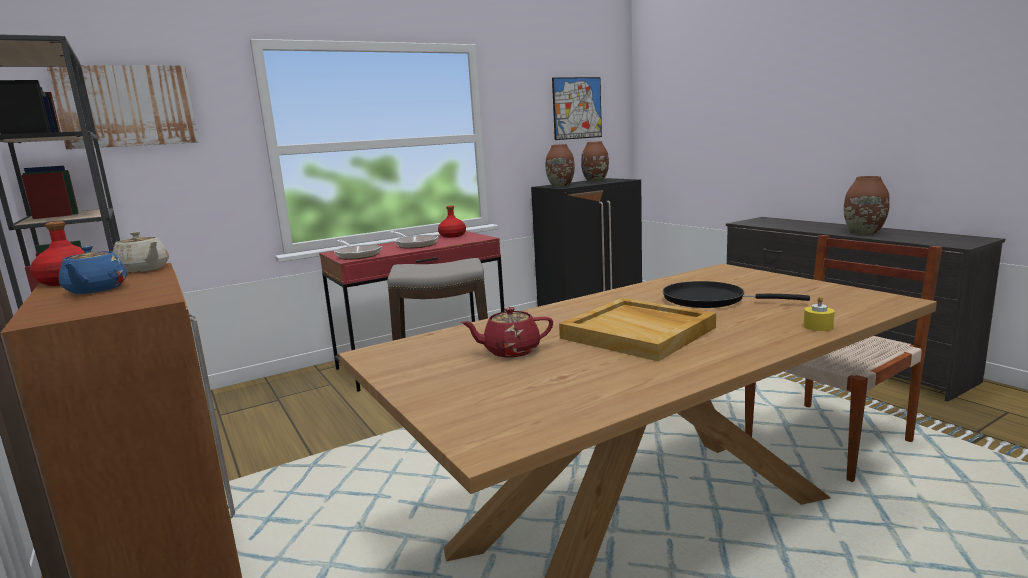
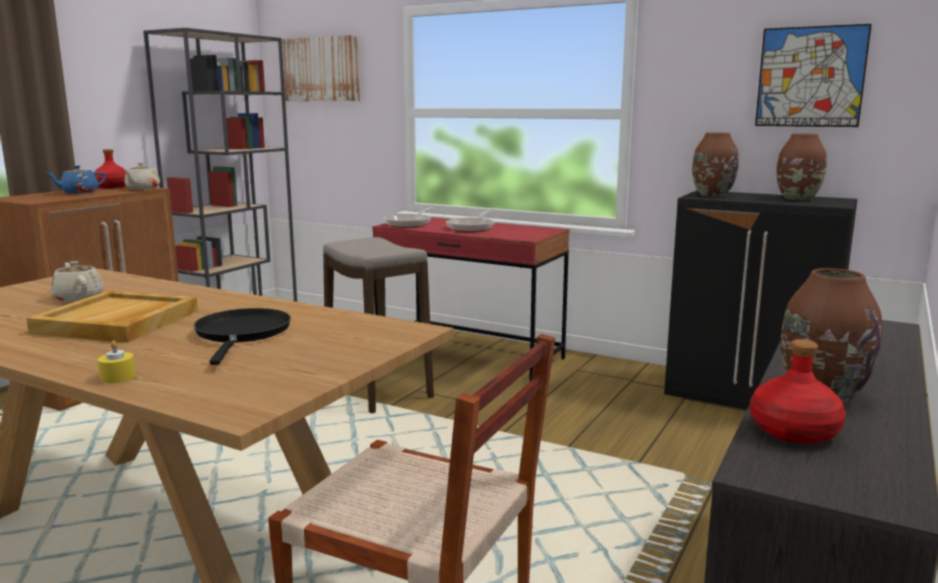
camera: 60 degrees right, 0 degrees up
red bottle [438,206,466,238] -> red bottle moved to [750,339,846,444]
red teapot [460,307,553,357] -> beige teapot [50,261,104,302]

